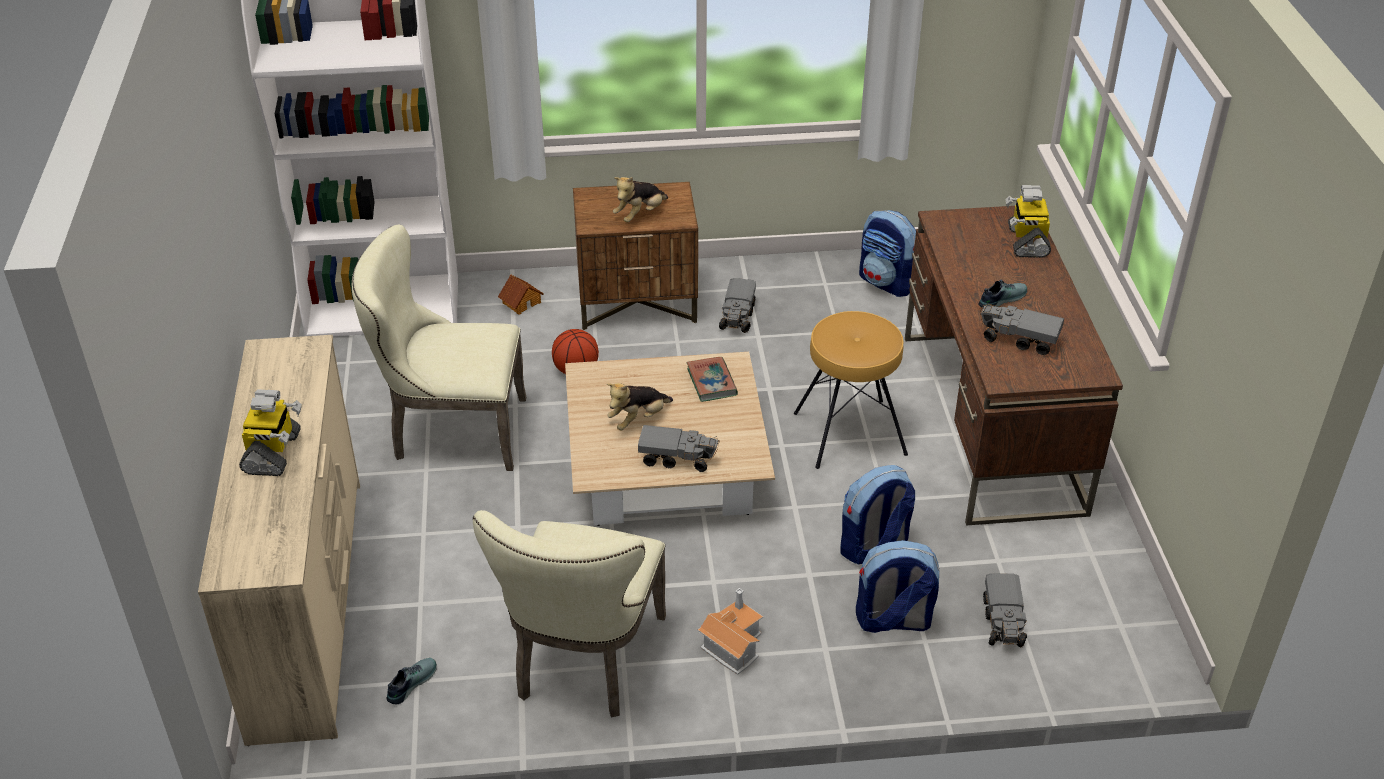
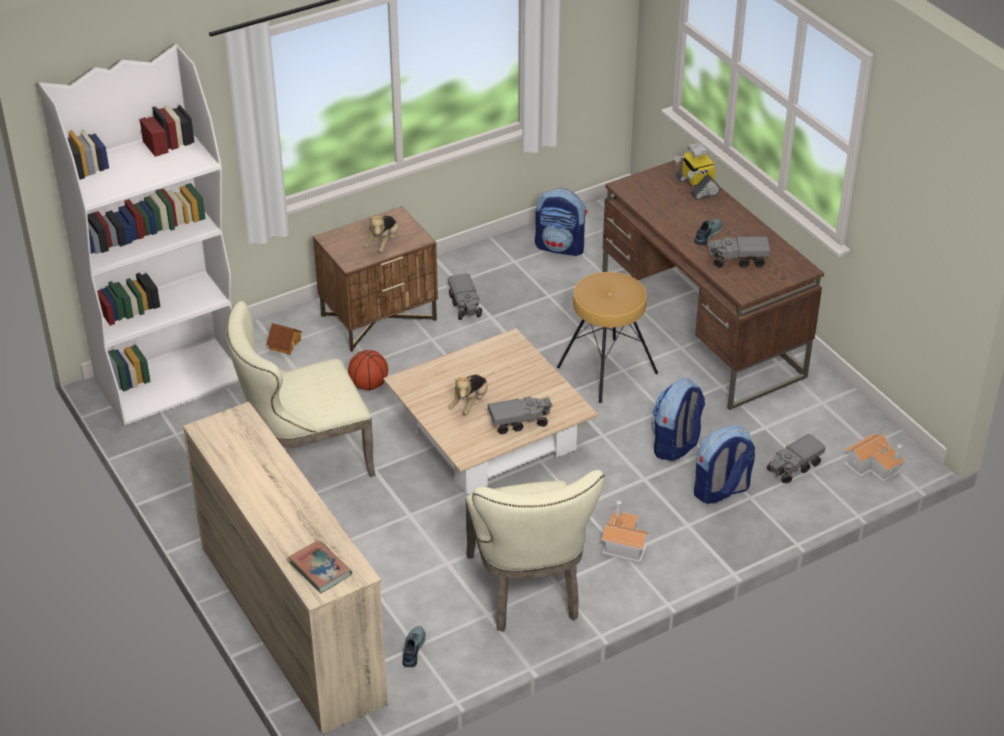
camera: 25 degrees left, 0 degrees up
toy robot [239,389,302,476] -> none
book [686,357,738,402] -> book moved to [288,540,352,593]
toy truck [983,573,1027,647] -> toy truck turned 75 degrees clockwise [767,434,825,484]
none -> toy house [845,433,905,482]

